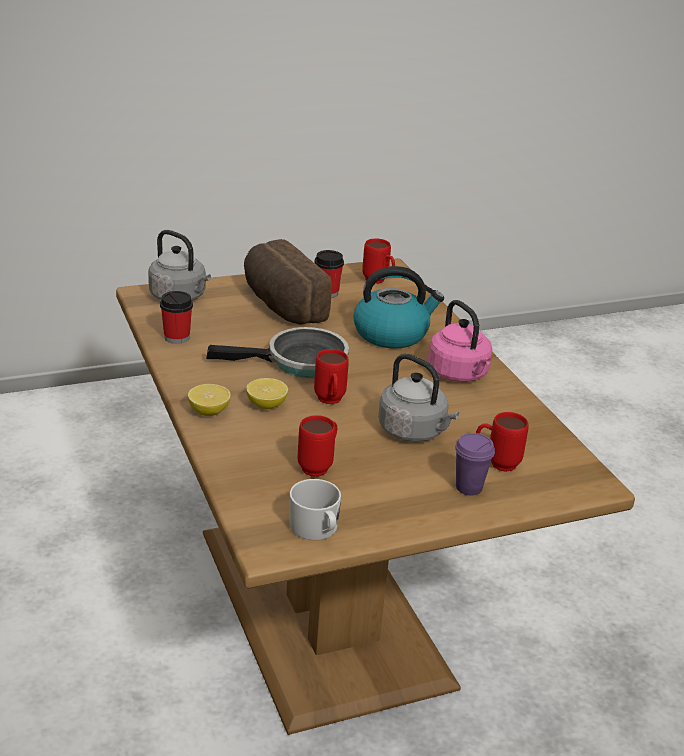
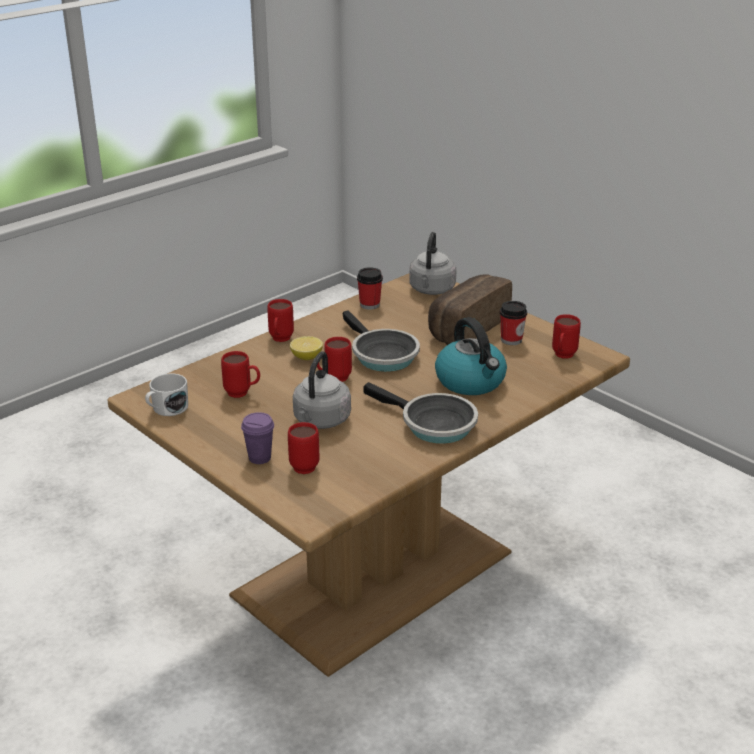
camera: 70 degrees right, 0 degrees up
lemon [188,384,231,416] -> red mug [267,299,294,342]
pink kettle [428,300,492,382] -> frying pan [363,382,478,444]

